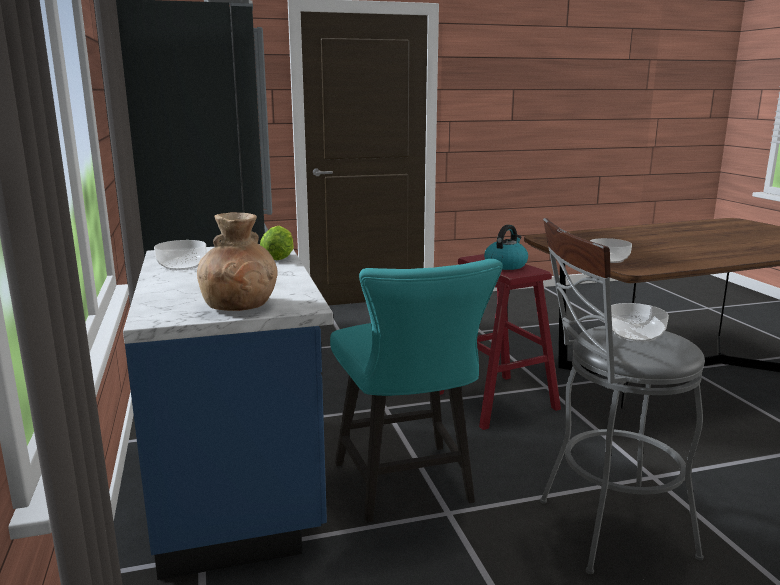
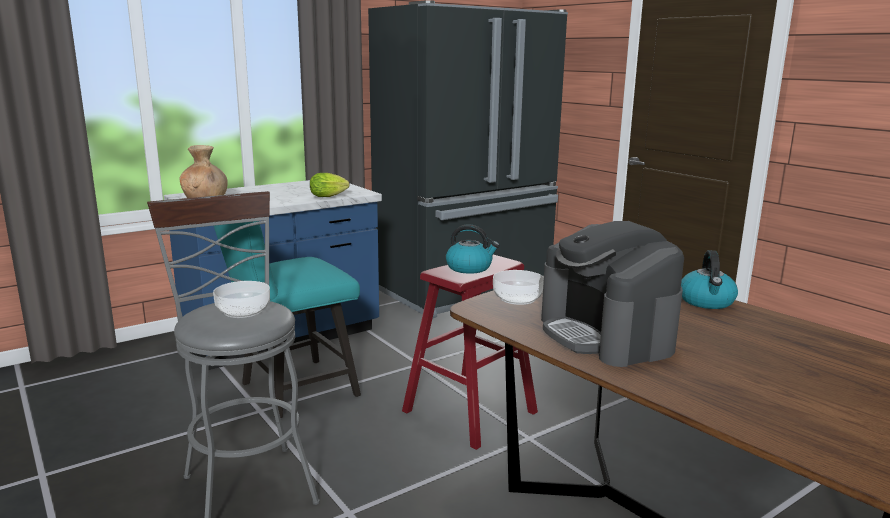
camera: 70 degrees right, 0 degrees up
bowl [154,240,206,270] -> none
none -> coffee machine [541,221,684,367]
none -> kettle [681,250,738,309]

